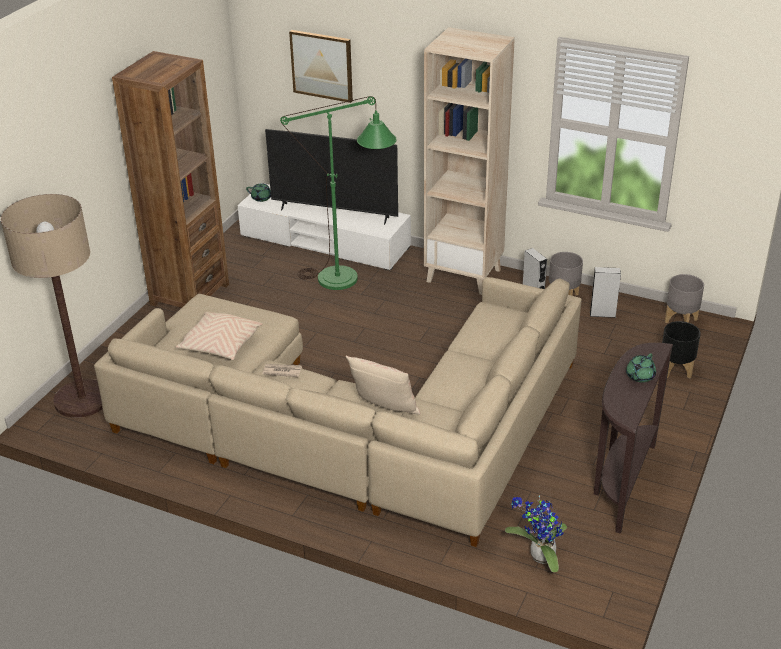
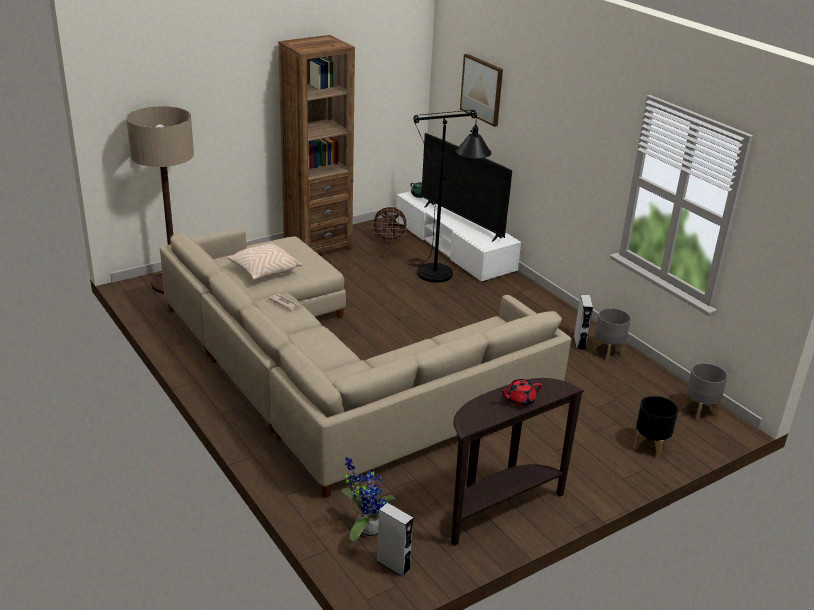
camera: 30 degrees right, 5 degrees down
green floor lamp [280,96,397,290] -> black floor lamp [407,110,492,283]
beige pillow [346,356,420,415] -> none
beige bookcase [424,27,515,295] -> none
grey speaker [590,267,621,318] -> grey speaker moved to [377,503,413,577]
green teapot [626,353,656,382] -> red teapot [499,379,542,407]
none -> brown fan [371,207,408,242]

